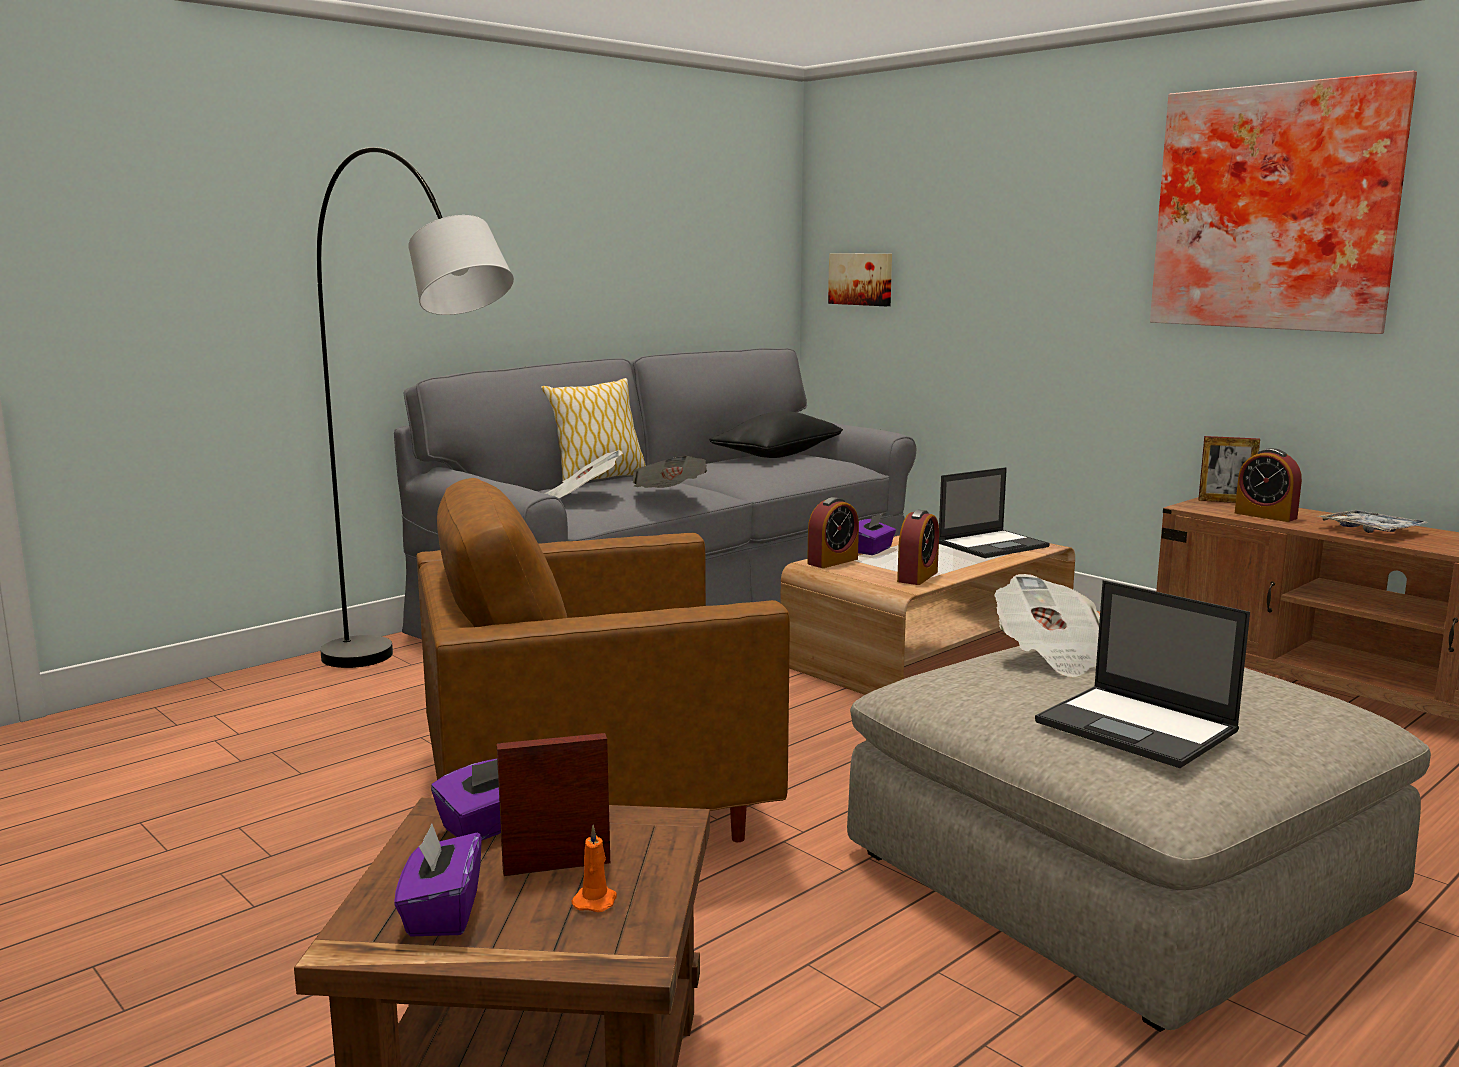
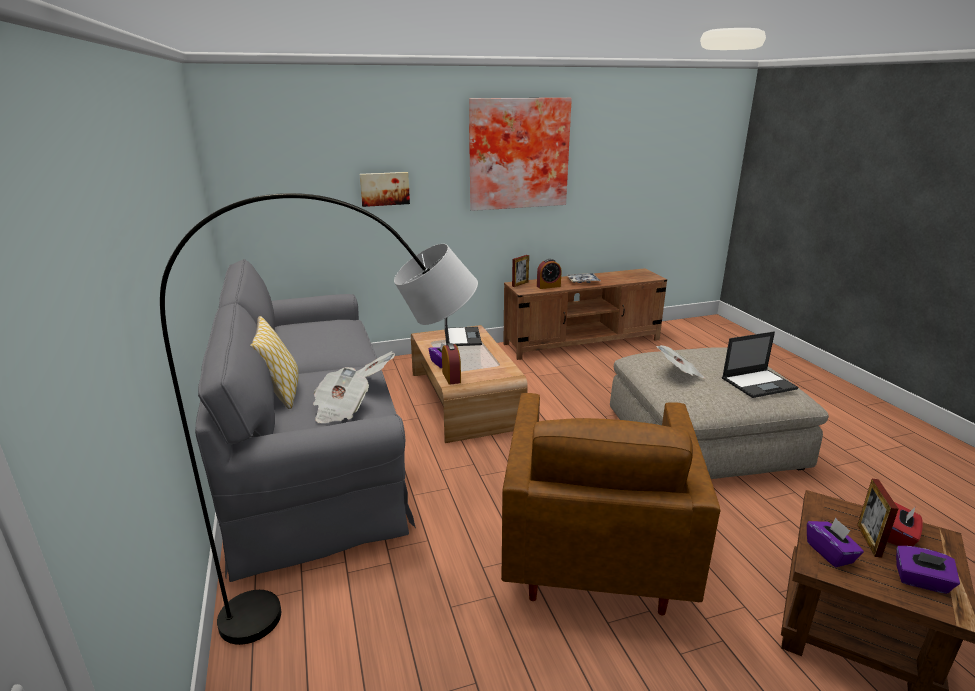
camera: 65 degrees left, 10 degrees up
orange candle [572,825,617,912] -> red tissue box [887,502,923,546]
black pillow [709,411,843,458] -> none
picture [828,253,892,306] -> picture moved to [360,172,410,207]
alarm clock [897,510,939,585] -> none

